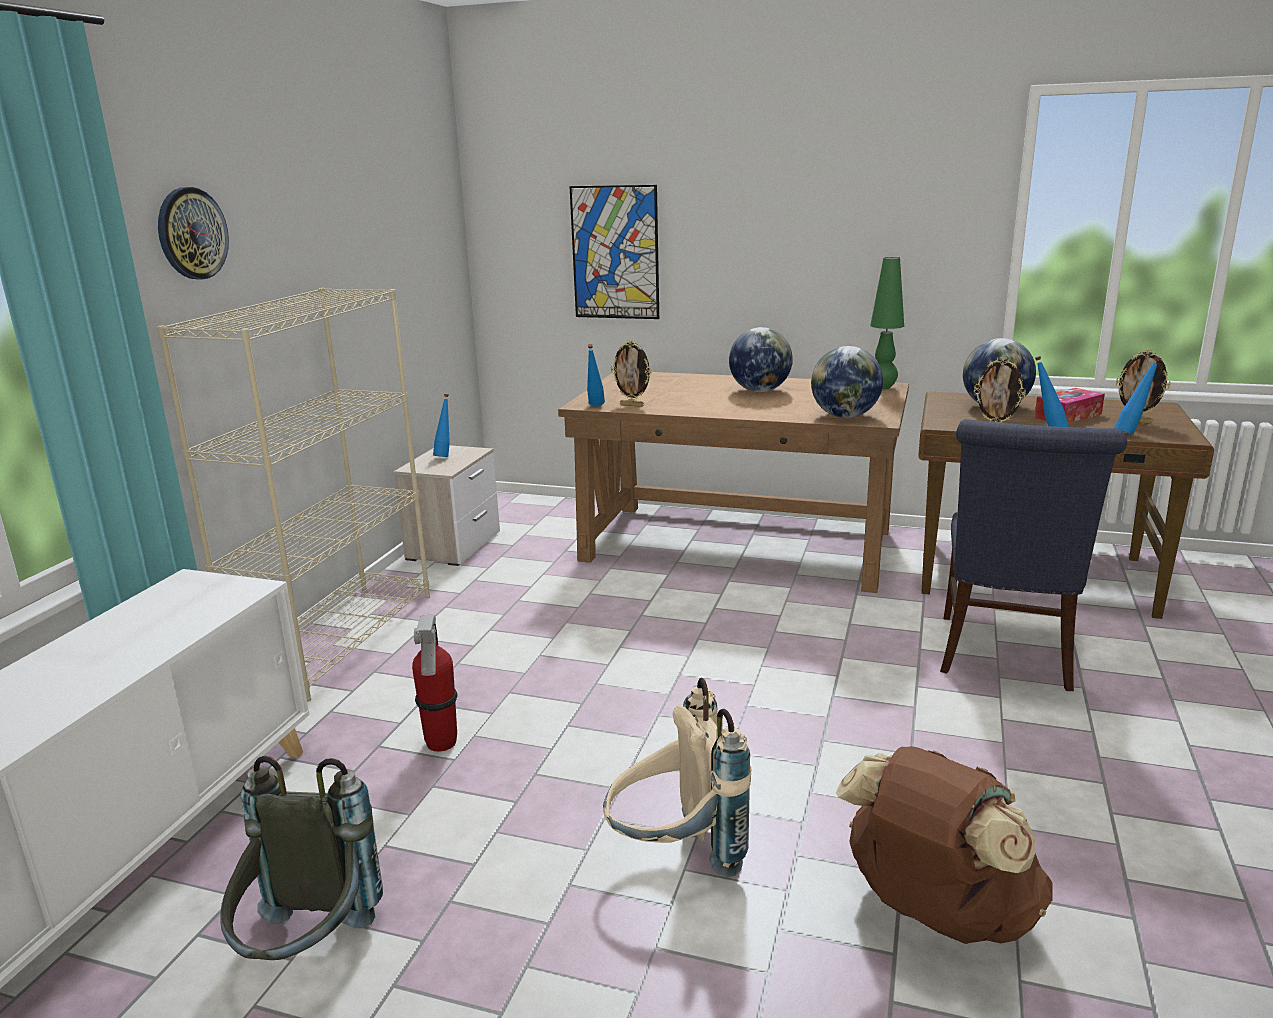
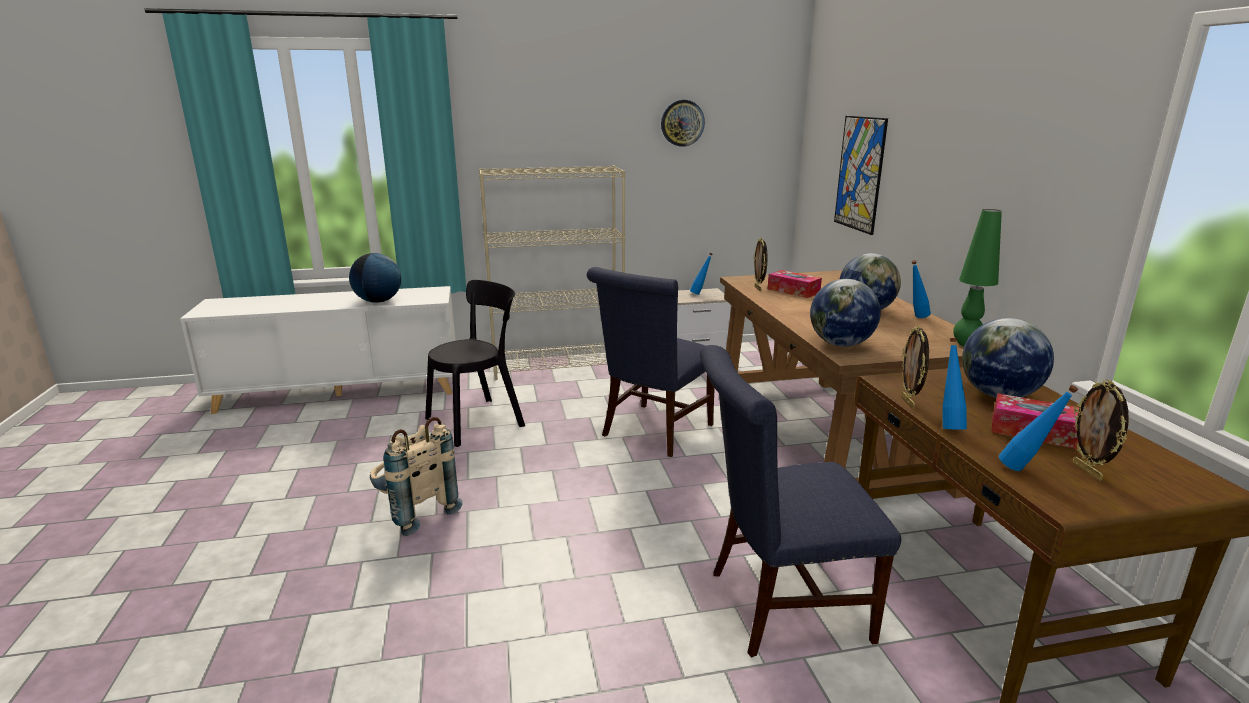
camera: 60 degrees right, 0 degrees up
wall clock [158,187,229,280] -> wall clock moved to [661,100,705,147]
grey backpack [220,756,383,960] -> none
fire extinguisher [412,615,458,752] -> black chair [425,280,525,447]
blue bottle [587,344,605,406] -> blue bottle moved to [912,260,931,318]
brown backpack [836,746,1053,944] -> none
none -> globe [349,253,401,303]
none -> blue chair [587,267,715,457]
none -> tissue box [768,270,822,298]

